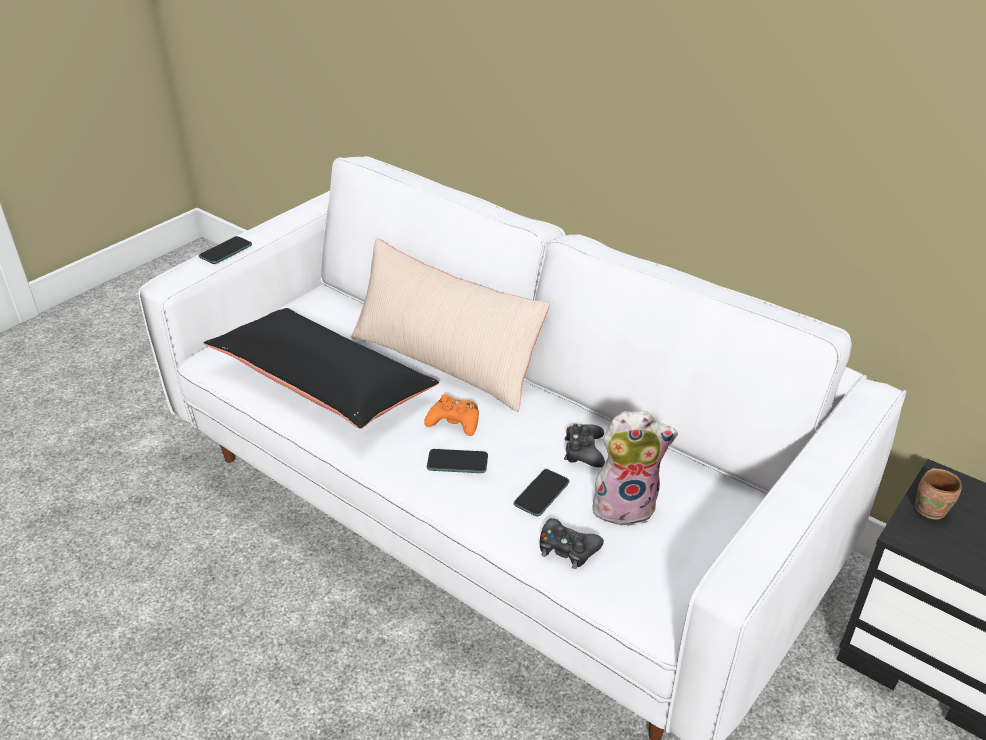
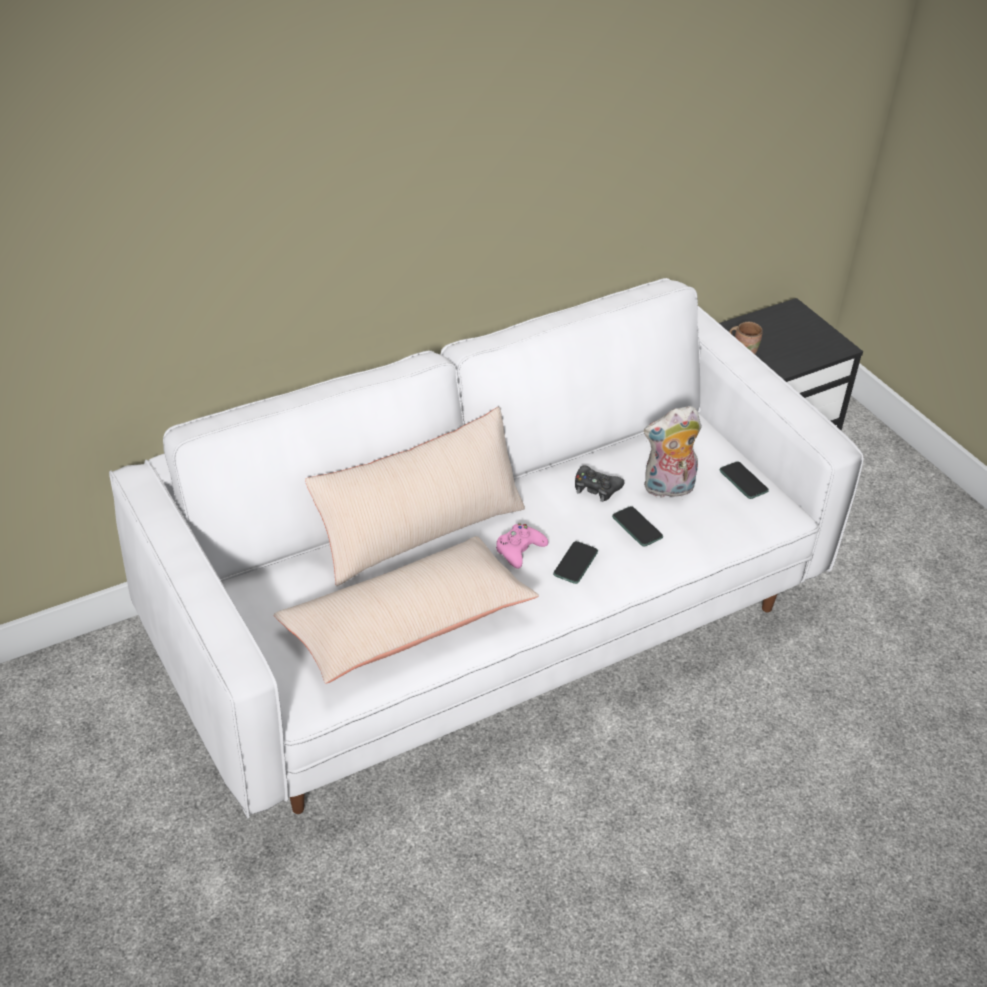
camera: 70 degrees left, 5 degrees up
phone [199,236,252,264] -> phone moved to [720,461,769,499]
black pillow [204,308,439,429] -> beige pillow [274,536,539,684]
orange game controller [424,394,479,436] -> pink game controller [496,523,548,569]
black game controller [540,518,604,569] -> none
plush toy [592,411,678,527] -> plush toy turned 120 degrees counterclockwise [644,406,702,498]

